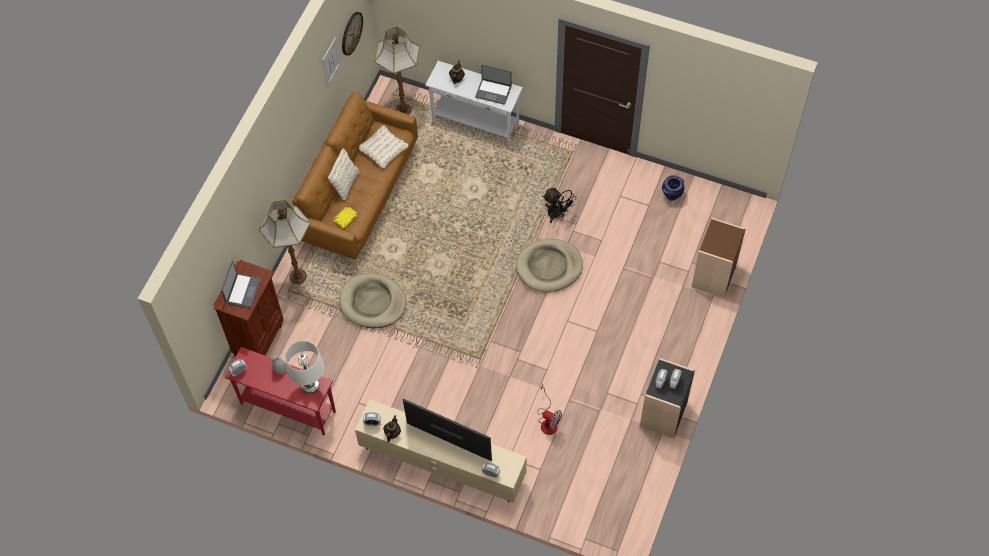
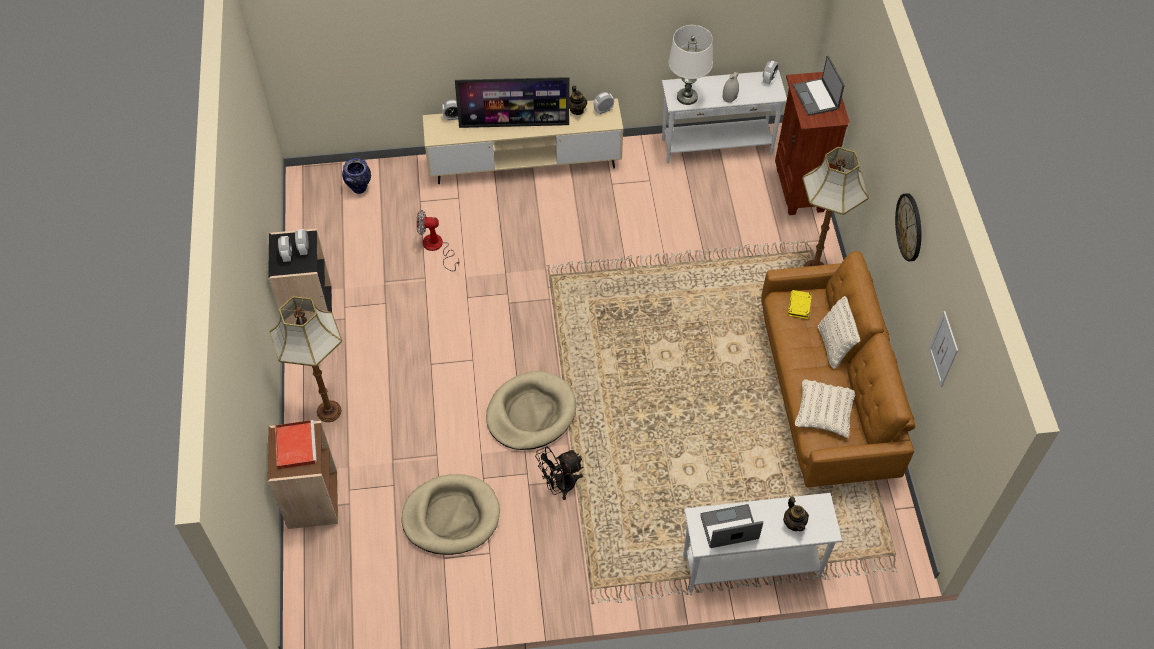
camera: 150 degrees right, 5 degrees down
red console table [225,347,336,435] -> white console table [662,70,787,163]
beige dog bed [339,273,406,328] -> beige dog bed moved to [402,474,500,555]
wall clock [342,12,363,56] -> wall clock moved to [895,193,921,261]
floor lamp [374,26,420,115] -> floor lamp moved to [269,296,342,422]
black fan [543,188,576,223] -> black fan turned 45 degrees counterclockwise [535,447,583,500]
vase [662,175,684,201] -> vase moved to [342,158,371,194]
none -> red tray [275,420,317,469]

